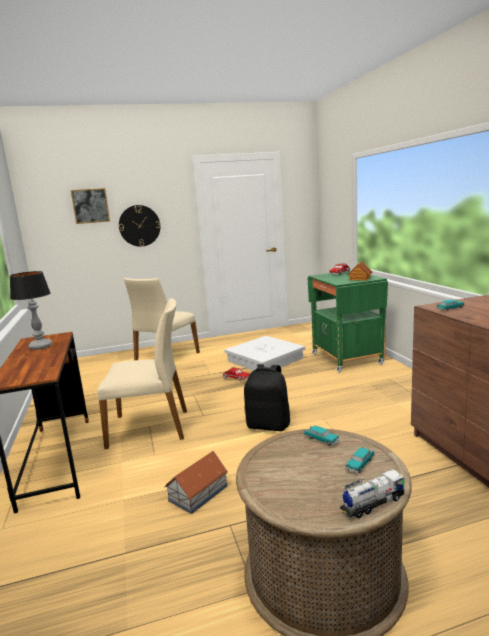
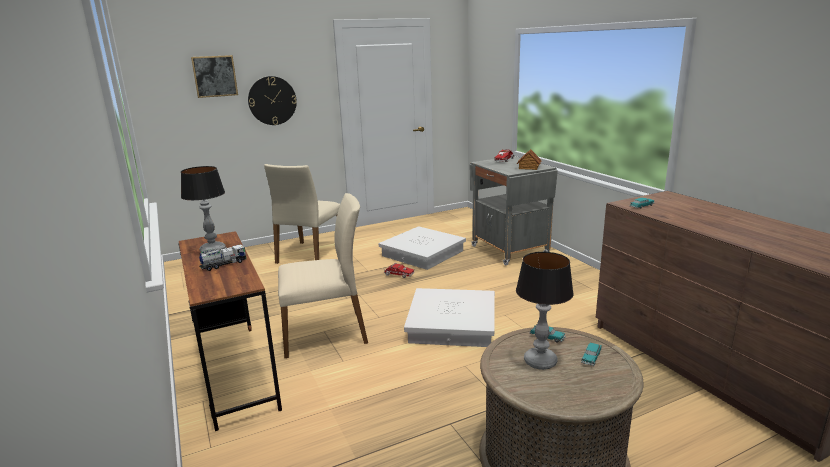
camera: 10 degrees left, 5 degrees up
toy house [165,451,228,514] -> none
black backpack [244,364,290,431] -> white storage box [404,288,495,347]
green cart [308,270,388,372] -> grey cart [469,156,558,265]
toy truck [340,469,404,518] -> toy truck moved to [199,244,246,271]
none -> table lamp [516,252,574,370]

